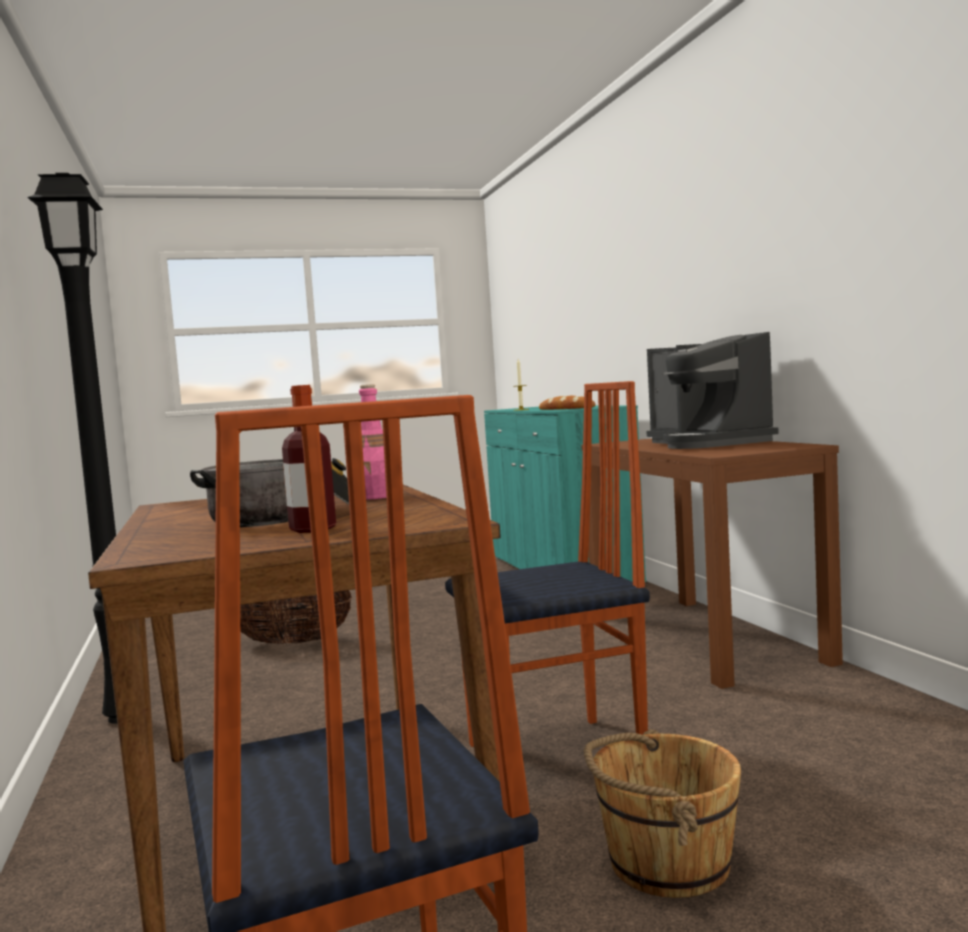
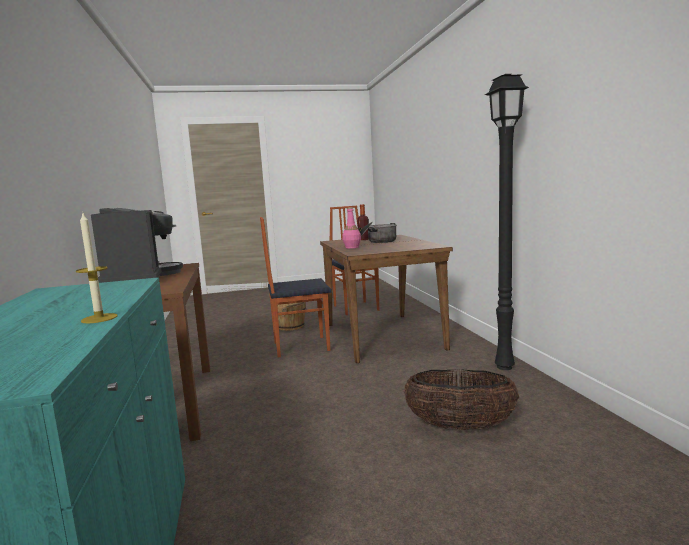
camera: 175 degrees left, 5 degrees up
bread [539,396,596,410] -> none

